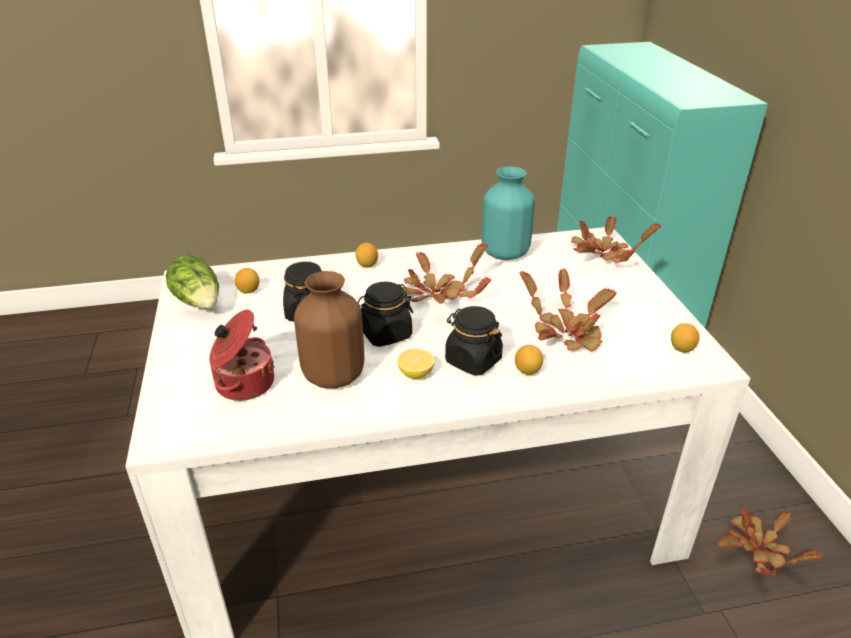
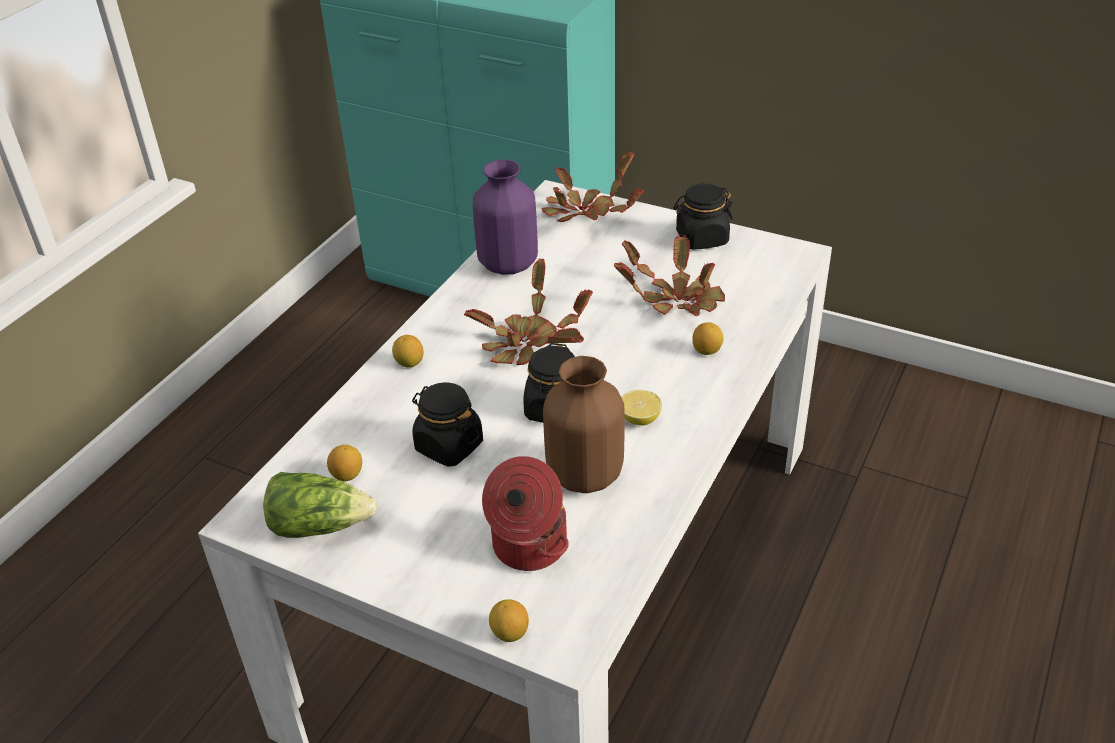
camera: 50 degrees left, 5 degrees up
black jar [445,306,503,376] -> black jar moved to [673,184,733,250]
turquoise vase [481,166,535,260] -> purple vase [473,160,538,275]
lemon [671,323,700,353] -> lemon moved to [489,599,529,642]
potted plant [718,509,822,576] -> none

